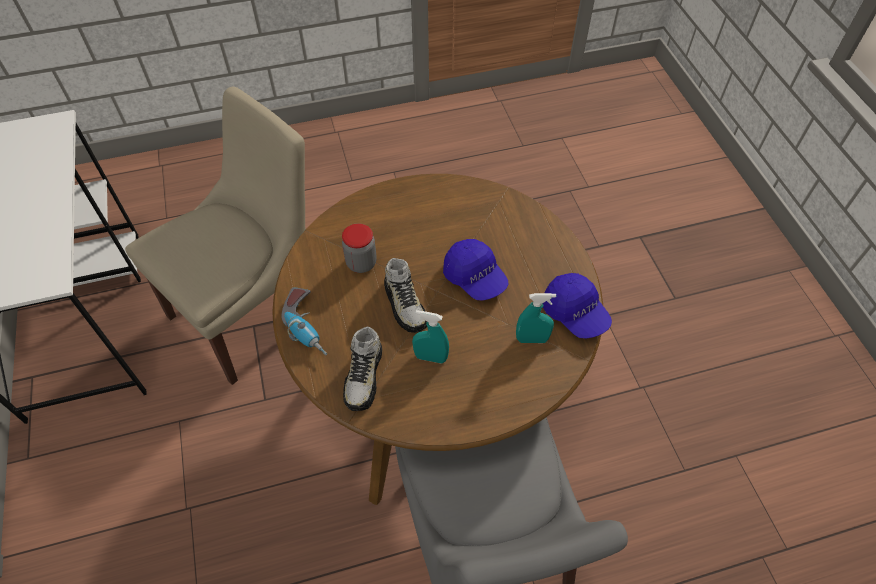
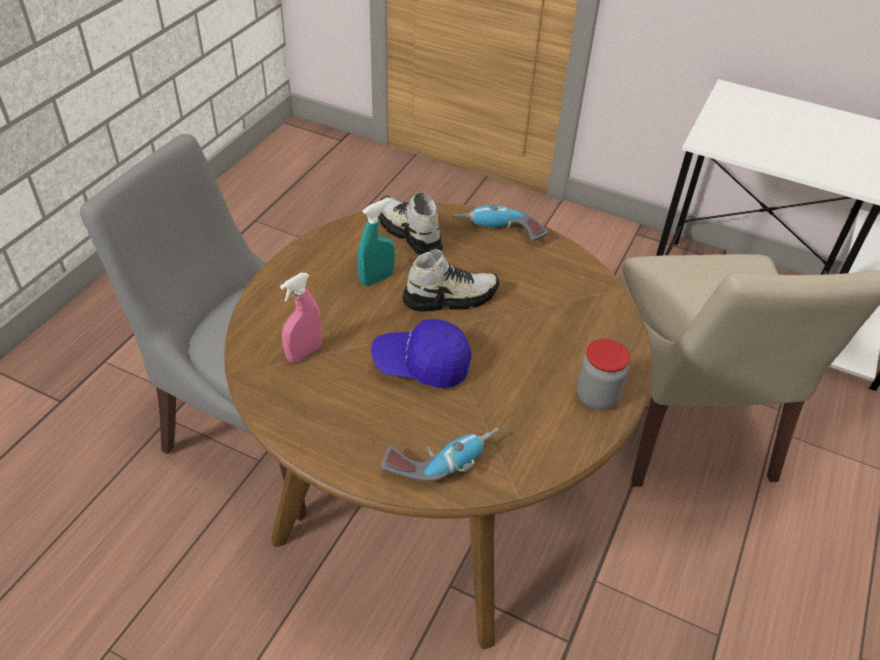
camera: 130 degrees right, 10 degrees down
jar [342,223,377,273] -> jar moved to [577,339,630,410]
shoe [384,258,427,333] -> shoe turned 150 degrees clockwise [402,249,499,312]
turquoise spray bottle [516,293,556,343] -> pink spray bottle [280,273,322,363]
blue cap [543,273,612,338] -> none
none -> power drill [381,428,499,481]

